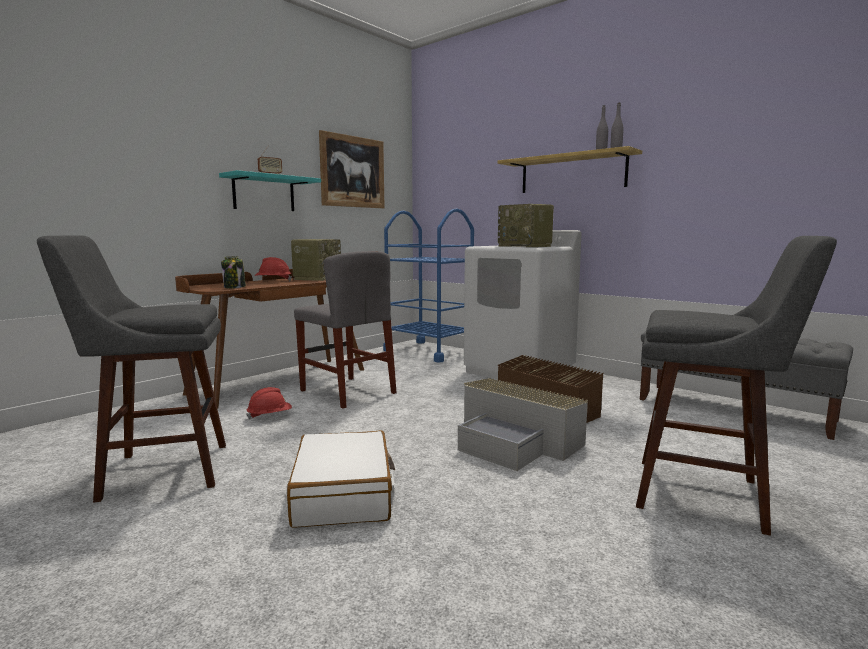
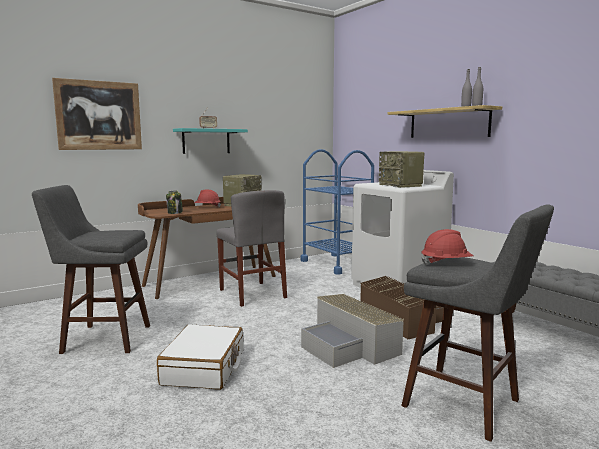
camera: 15 degrees right, 0 degrees up
red hard hat [246,387,292,420] -> red hard hat moved to [421,229,473,265]
picture [319,130,385,208] -> picture moved to [52,78,142,150]

